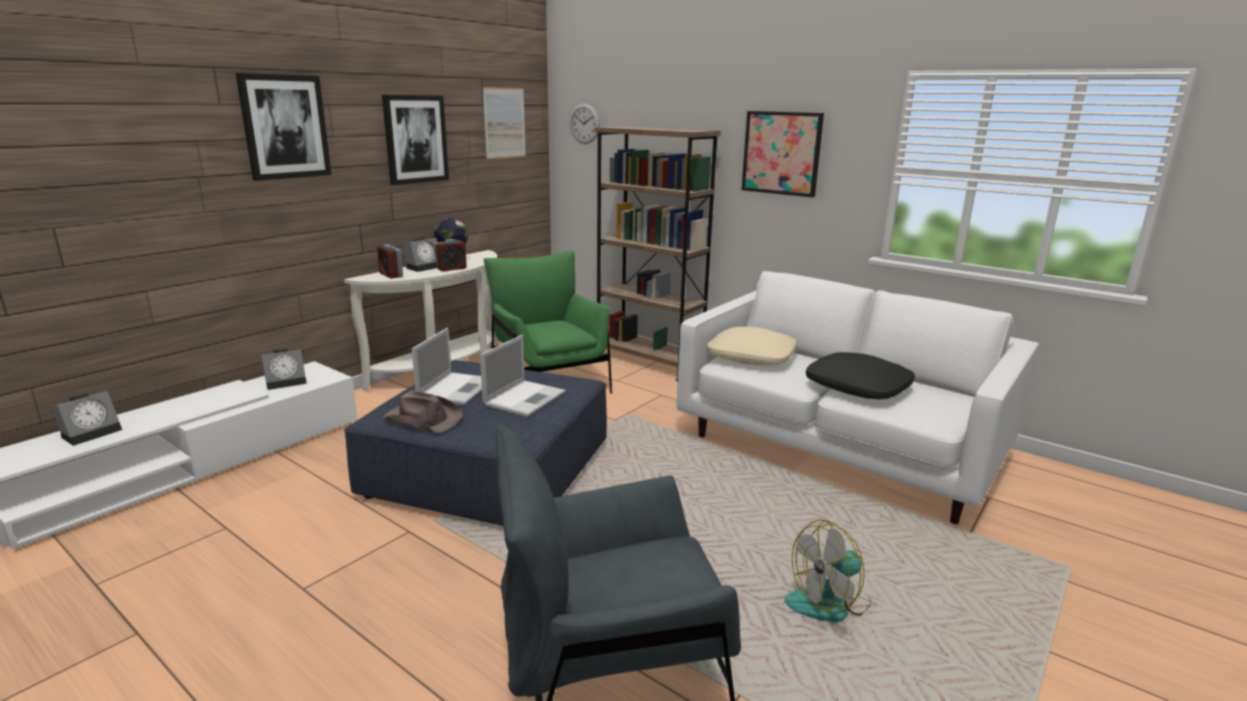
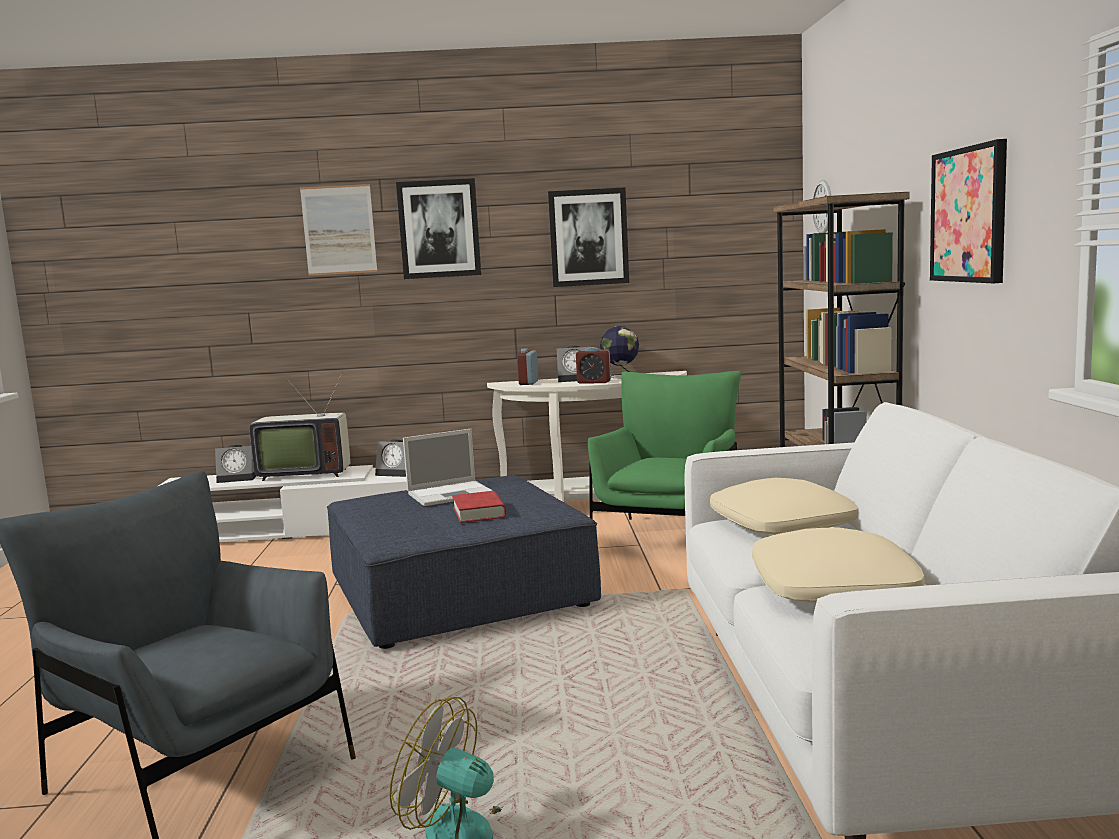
camera: 50 degrees right, 10 degrees down
brown hat [383,391,463,433] -> none
laptop [480,335,566,417] -> red book [452,491,506,523]
picture [483,87,526,160] -> picture moved to [300,184,378,276]
black pillow [806,352,915,399] -> beige pillow [752,528,925,603]
none -> television [249,372,350,481]

